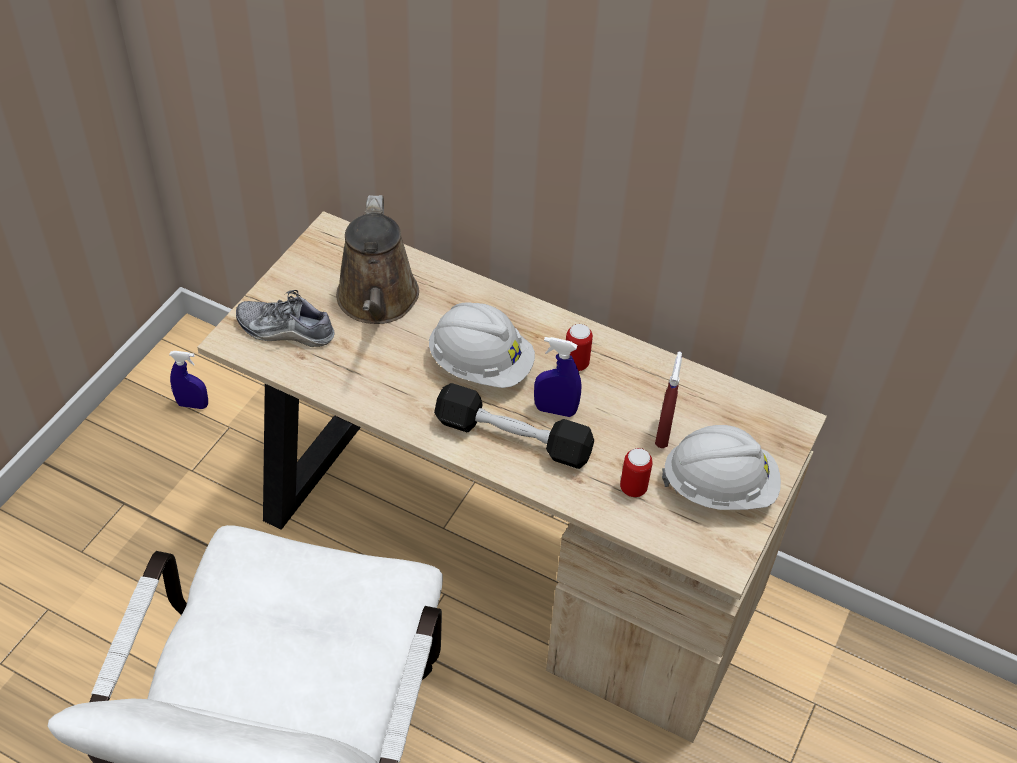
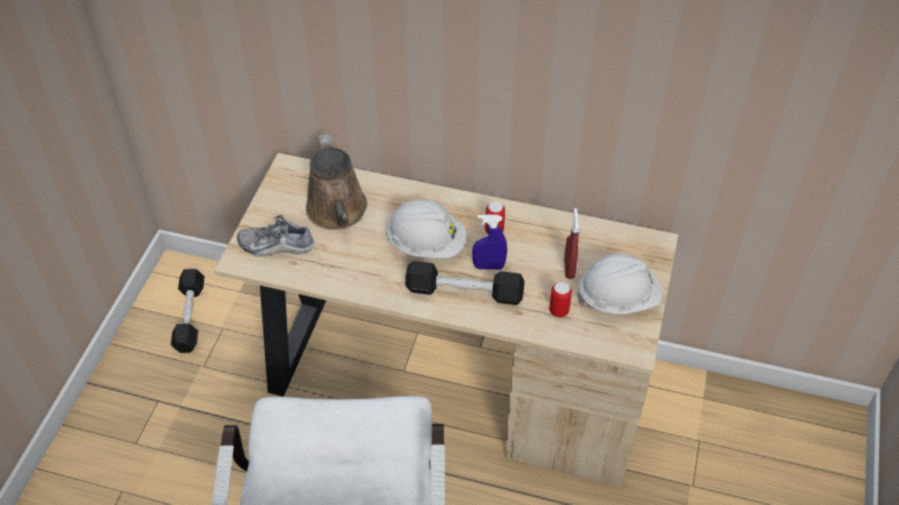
camera: 10 degrees left, 0 degrees up
blue spray bottle [169,351,208,409] -> black dumbbell [171,269,205,353]

